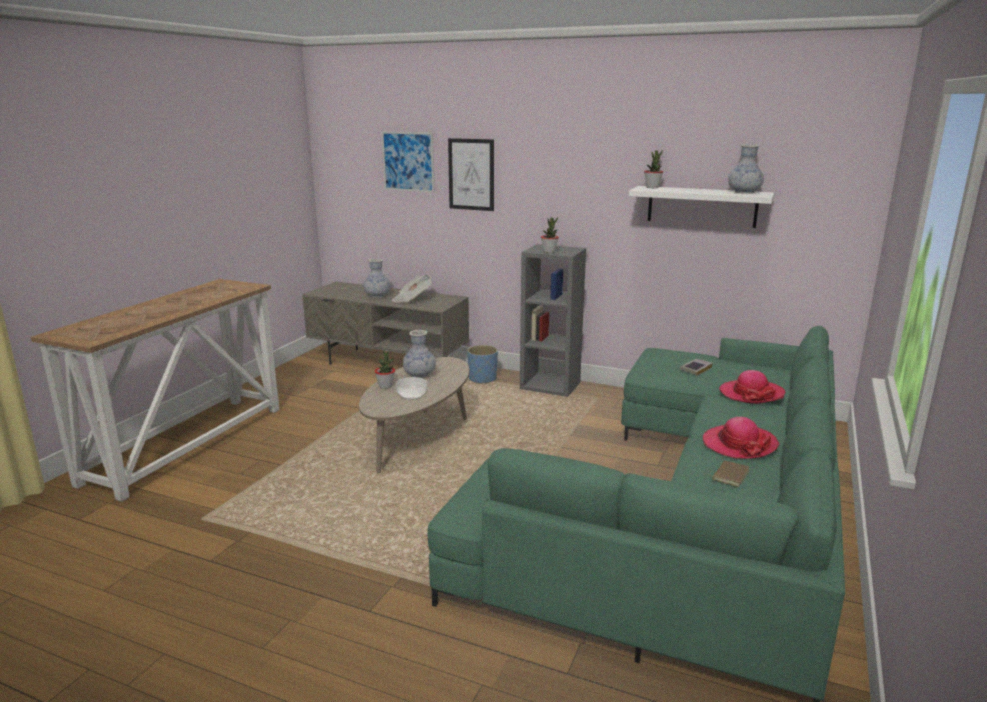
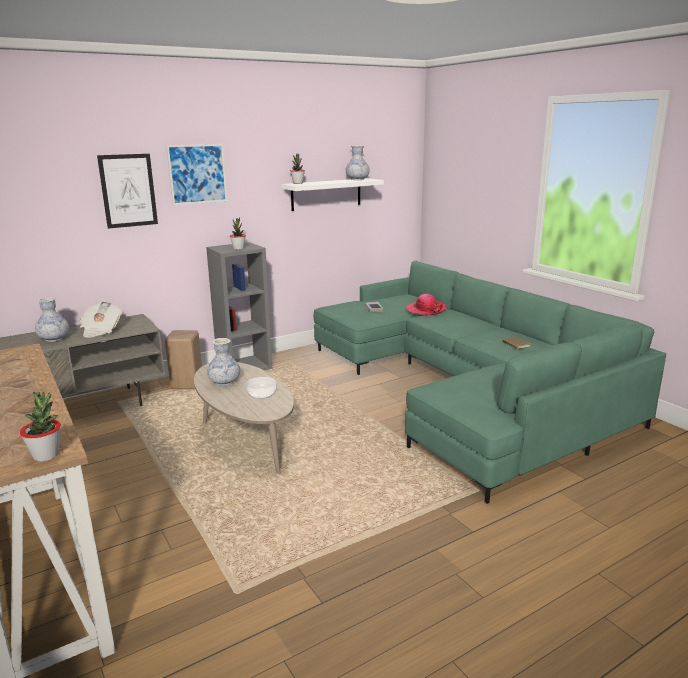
camera: 55 degrees left, 0 degrees up
potted plant [375,350,395,389] -> potted plant moved to [20,391,61,462]
picture [382,131,435,192] -> picture moved to [166,144,227,205]
blue planter [467,345,498,384] -> beige stool [165,330,202,389]
hat [703,417,779,459] -> none

